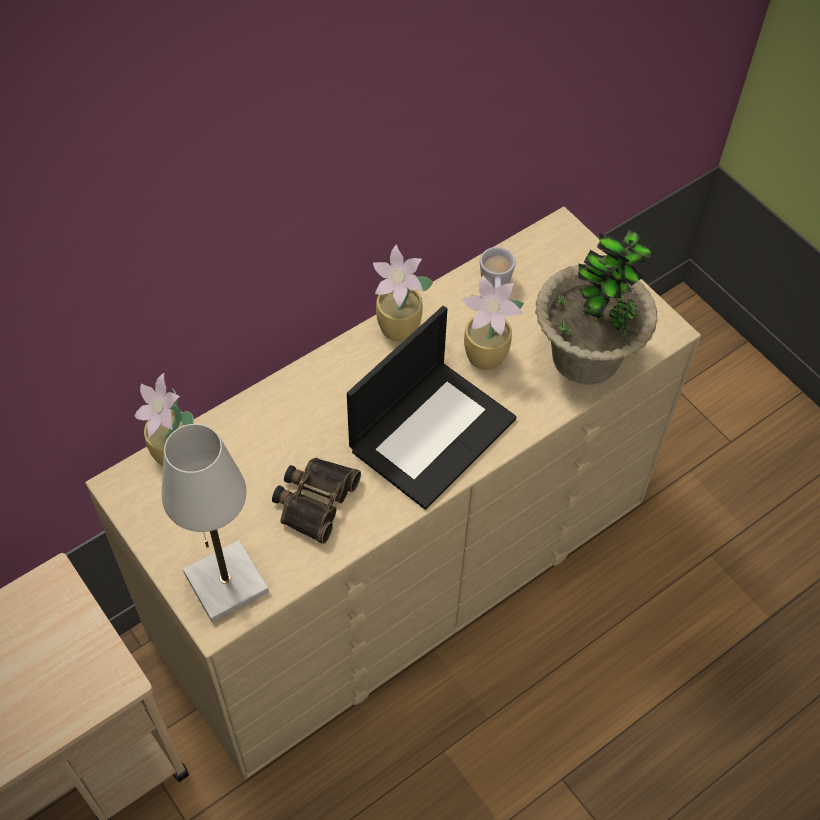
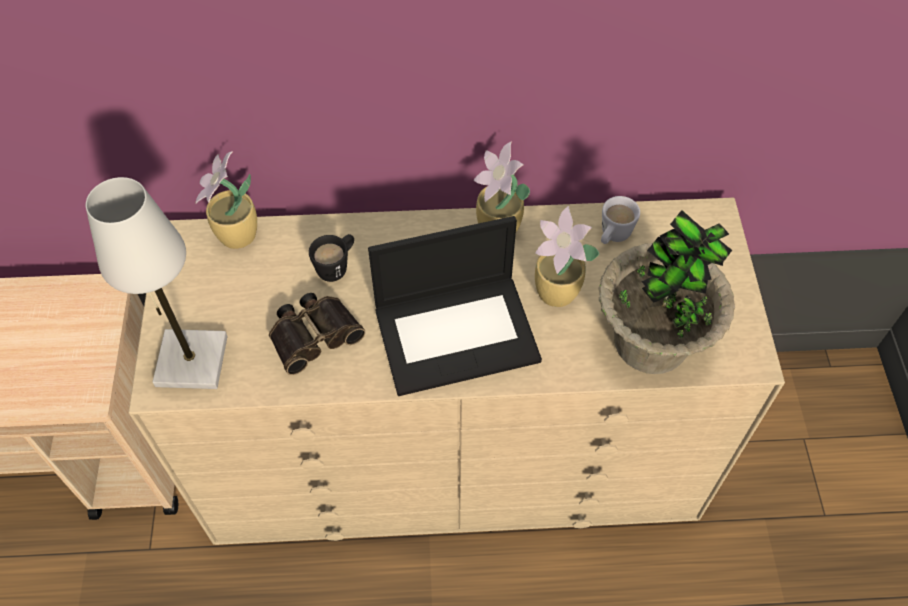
camera: 35 degrees right, 0 degrees up
none -> black mug [309,234,354,282]

